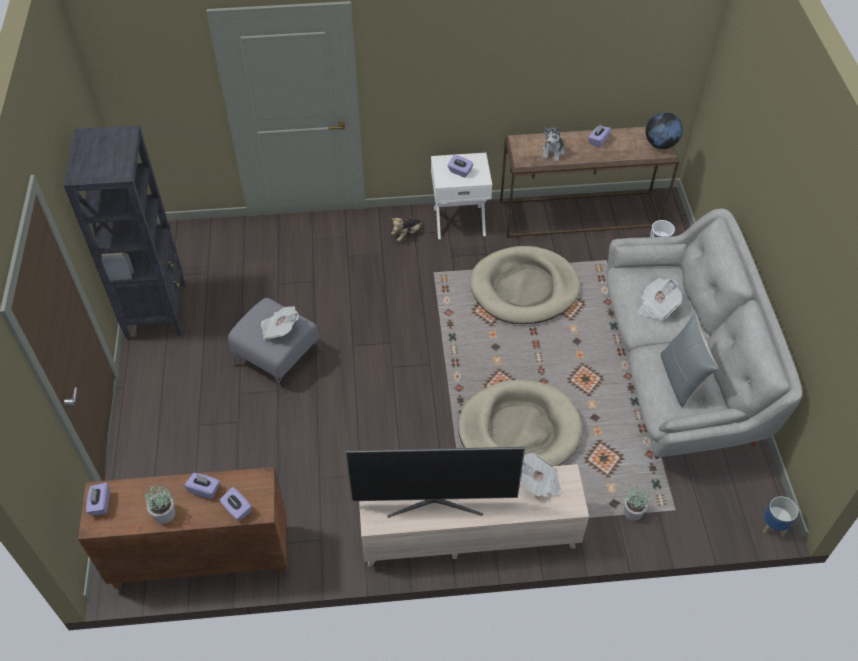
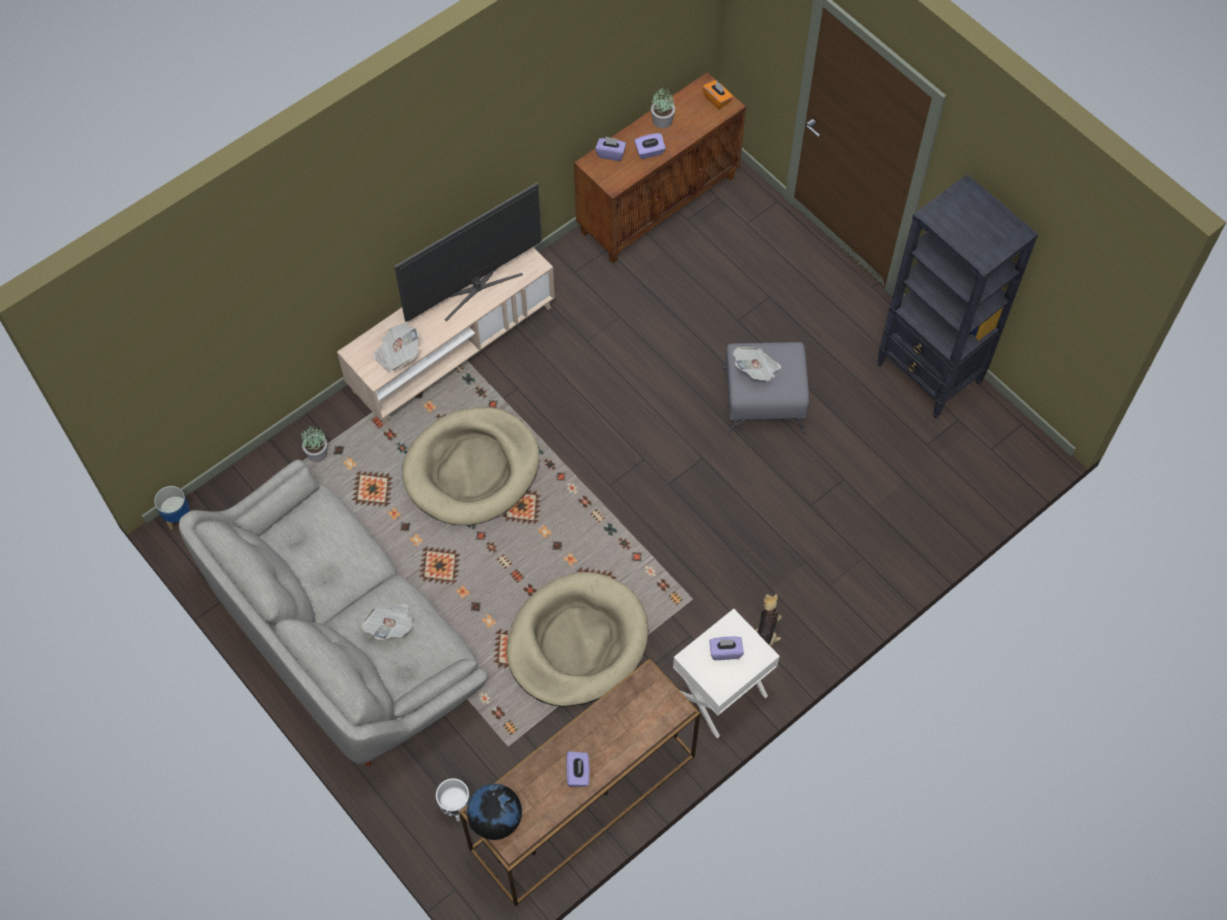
camera: 145 degrees right, 10 degrees up
purple tissue box [86,483,110,515] -> orange tissue box [703,80,733,109]
plush toy [542,127,565,162] -> none
grey pillow [661,313,719,408] -> none

